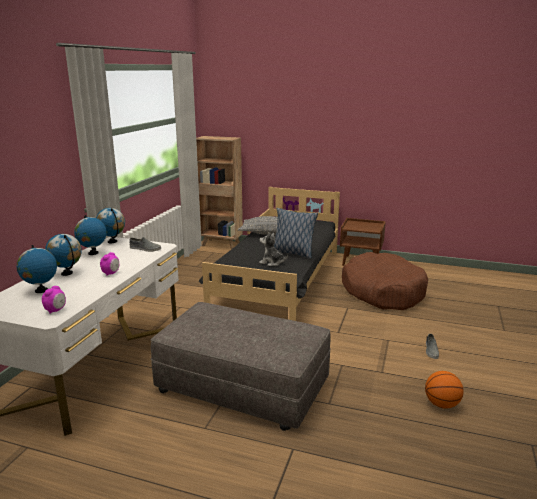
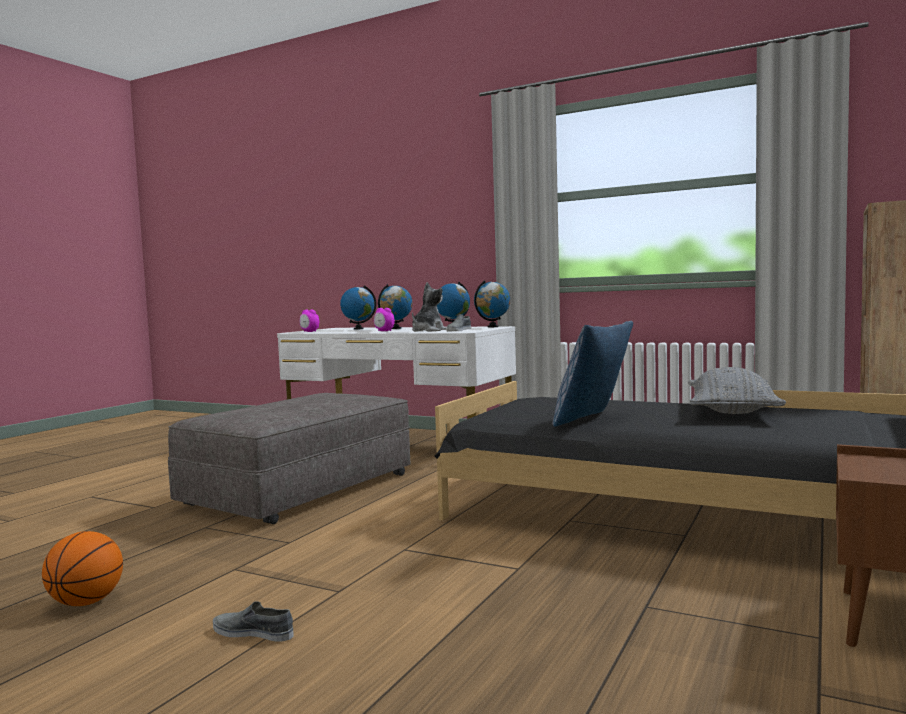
camera: 100 degrees right, 15 degrees down
plush toy [259,232,288,266] -> plush toy moved to [412,282,446,331]
brown dog bed [342,252,428,310] -> none

